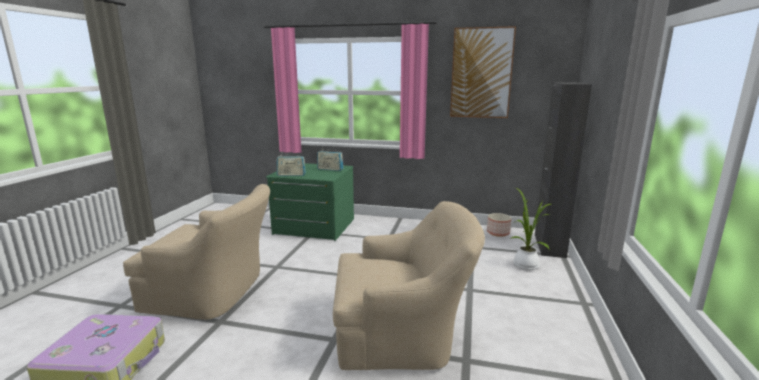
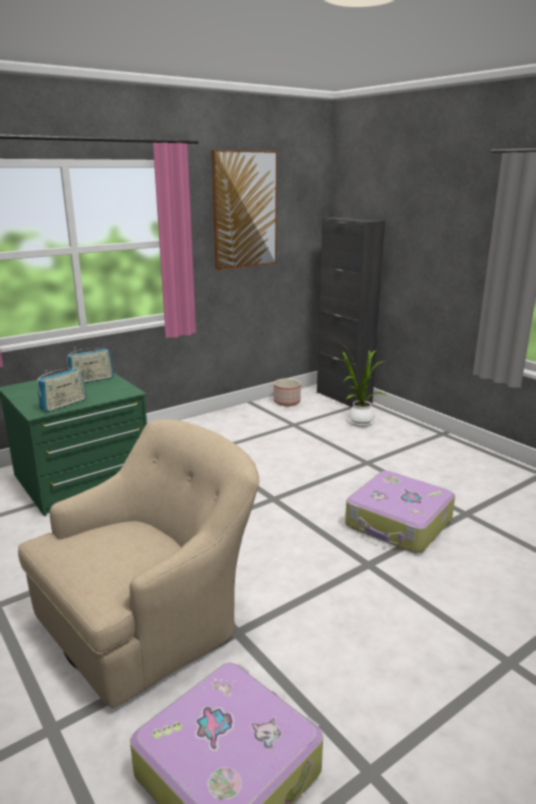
camera: 50 degrees left, 5 degrees up
beige armchair [333,201,485,370] -> suitcase [345,471,455,553]

